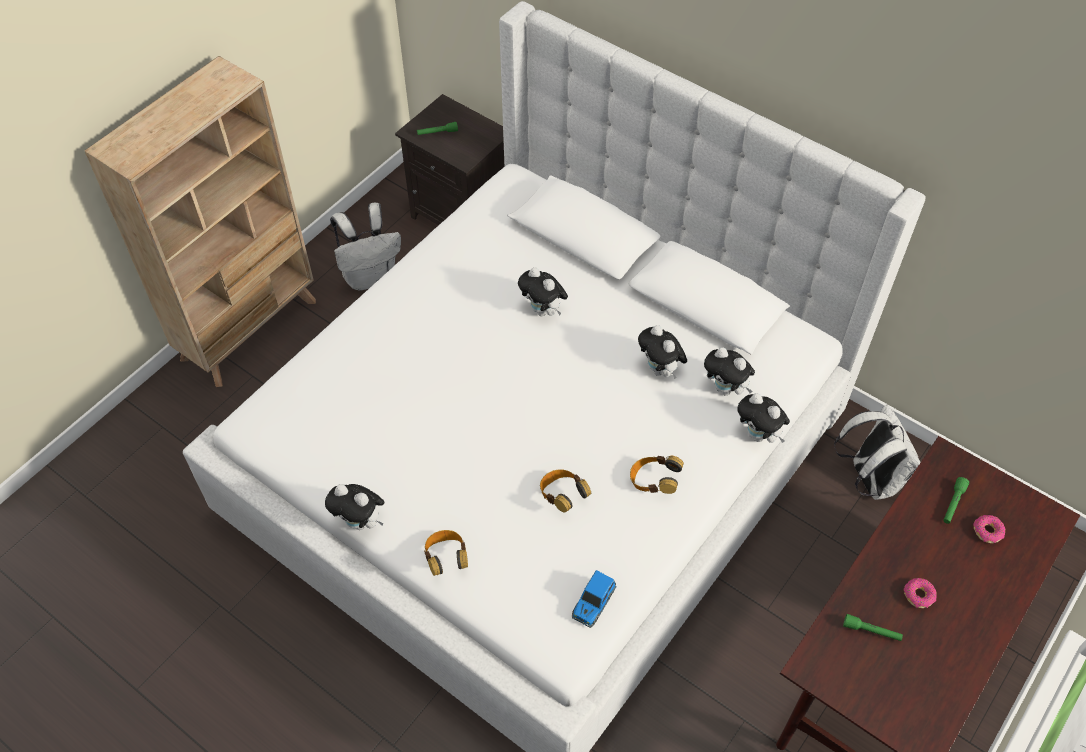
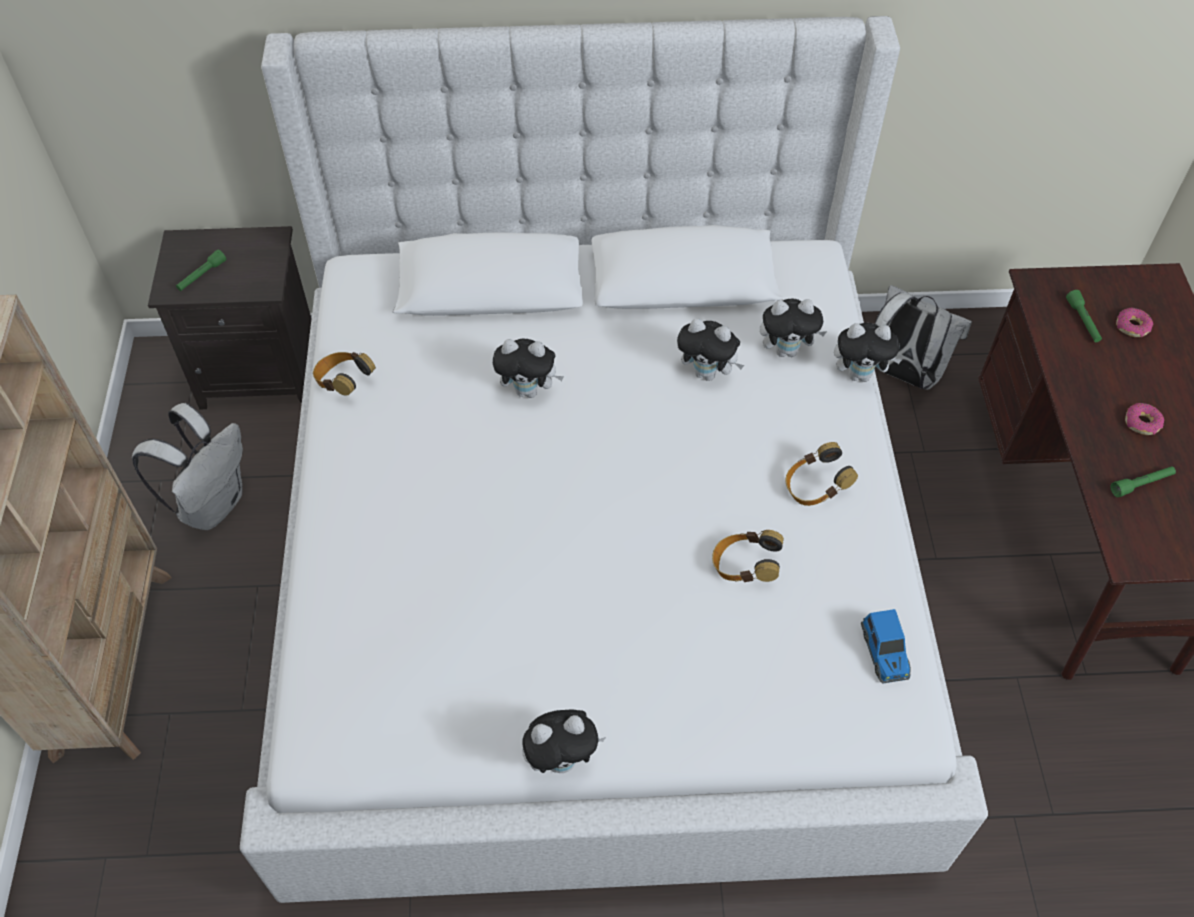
camera: 40 degrees left, 0 degrees up
headphones [424,530,468,576] -> headphones moved to [313,352,376,396]

